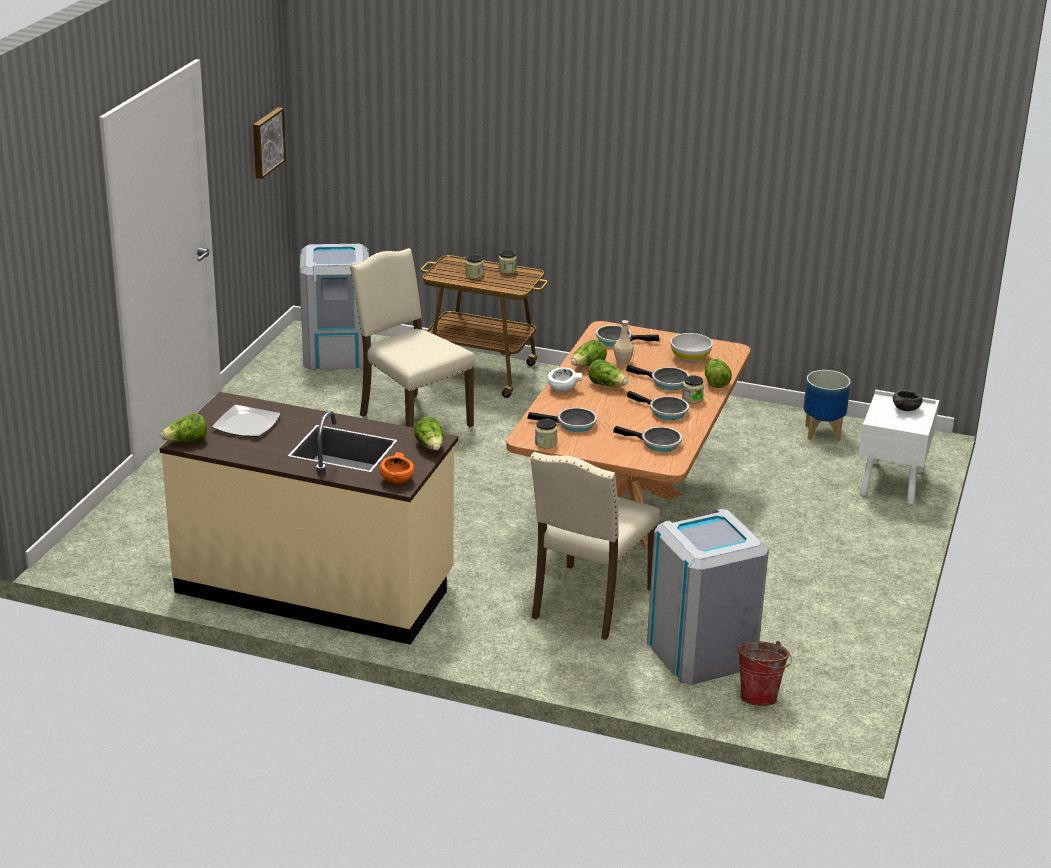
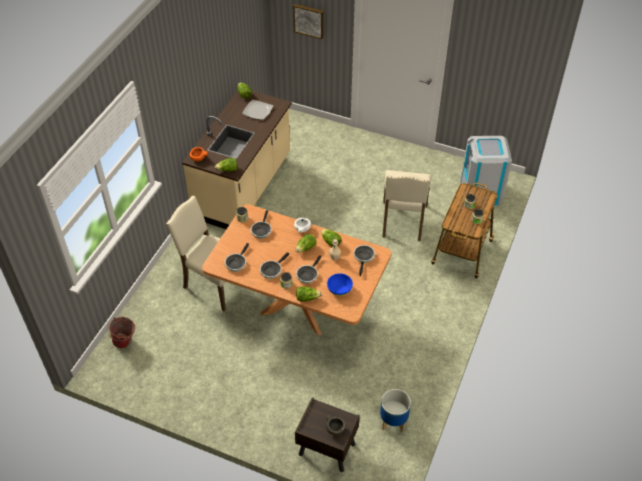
camera: 95 degrees right, 20 degrees up
picture [253,107,286,179] -> picture moved to [293,4,324,39]
beige chair [350,248,475,428] -> beige chair turned 135 degrees clockwise [383,170,432,241]
grey trash can [647,509,769,685] -> none
white bowl [670,333,713,363] -> blue bowl [327,273,353,296]
white nightstand [858,389,939,505] -> brown nightstand [295,397,360,472]

